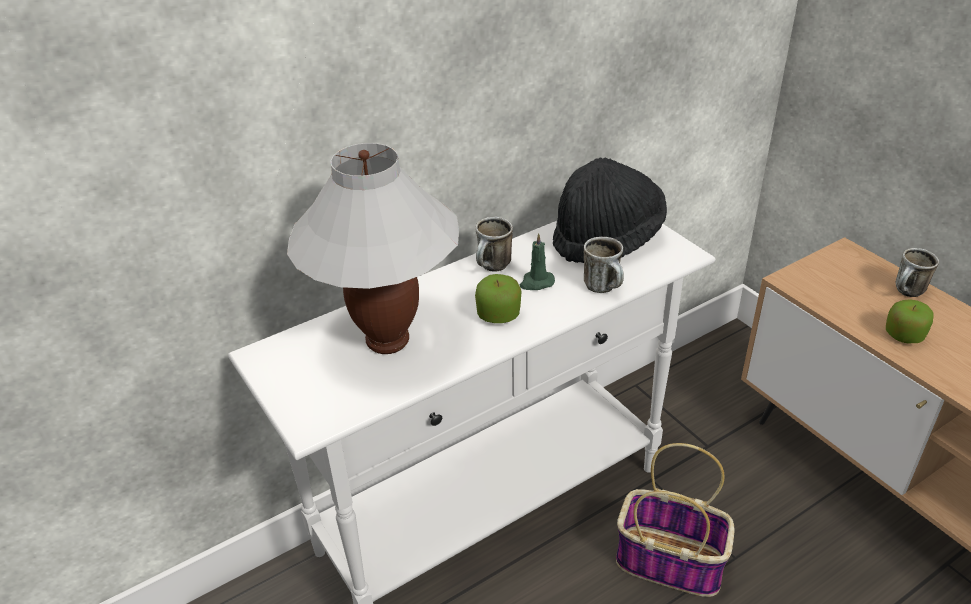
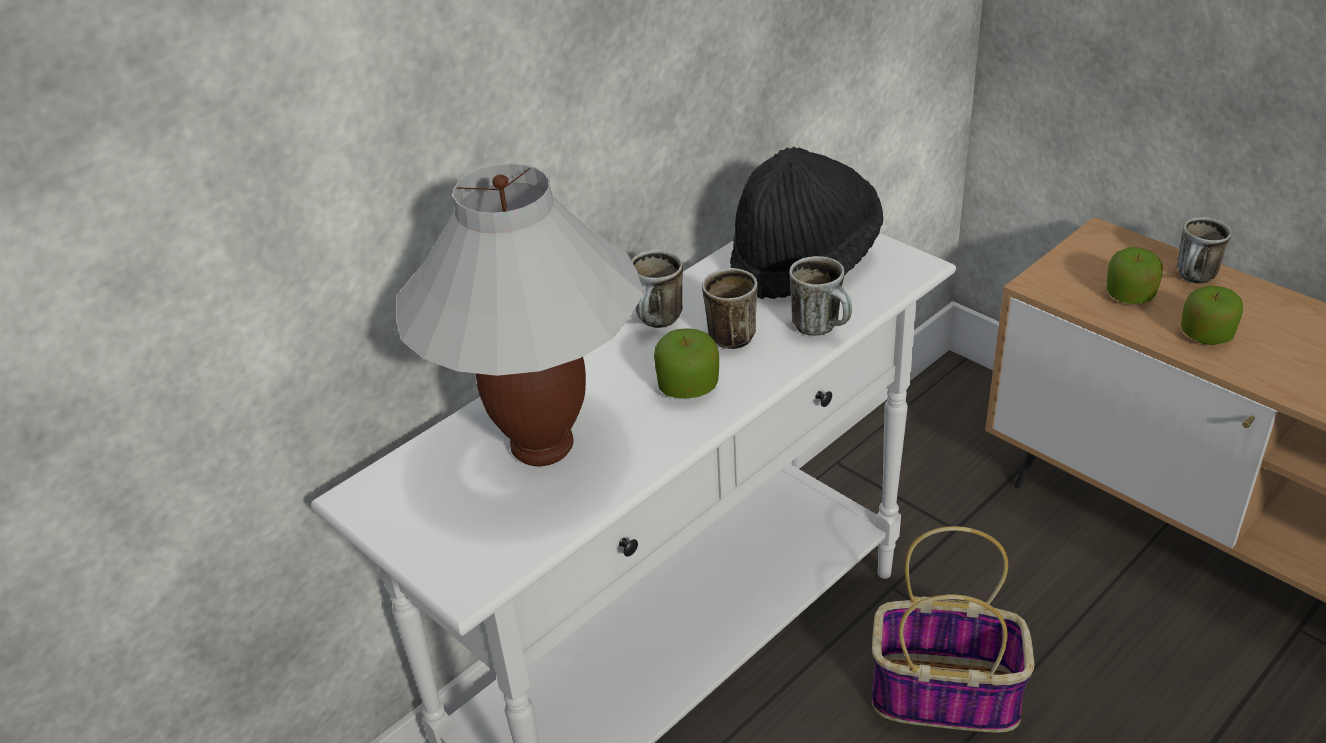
camera: 10 degrees left, 0 degrees up
green candle [520,233,555,290] -> mug [702,268,758,349]
none -> apple [1107,247,1163,304]

